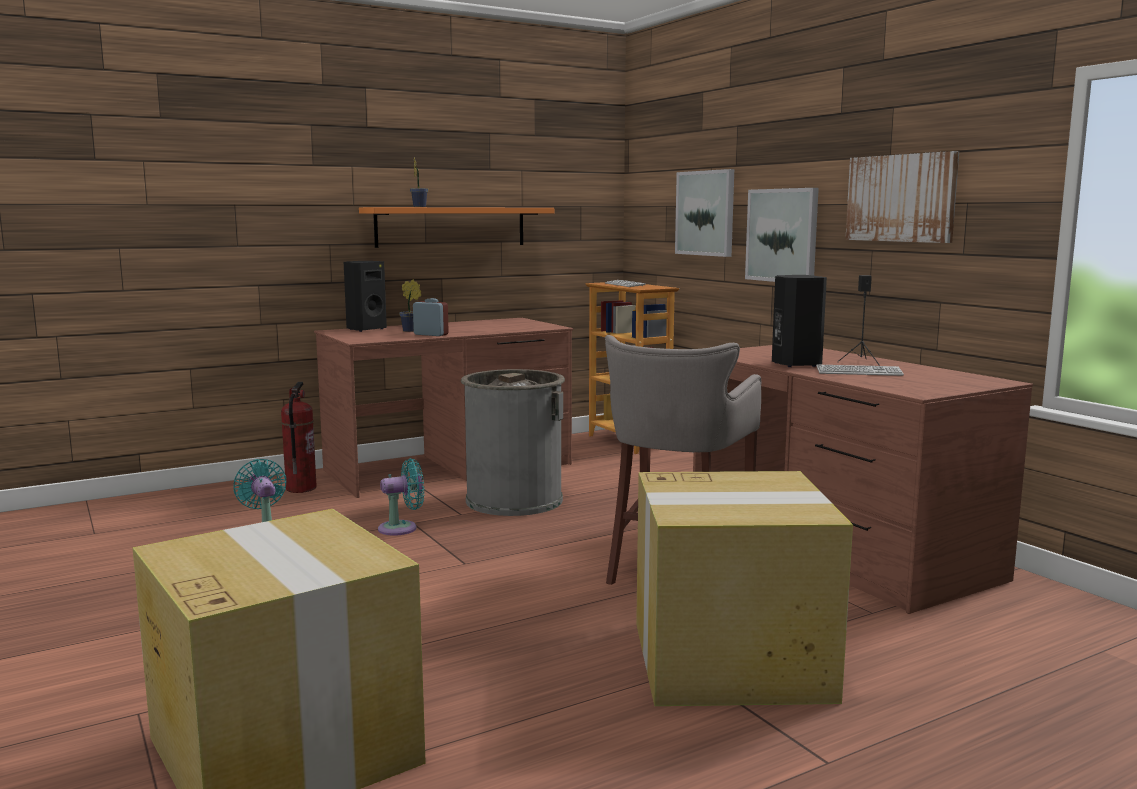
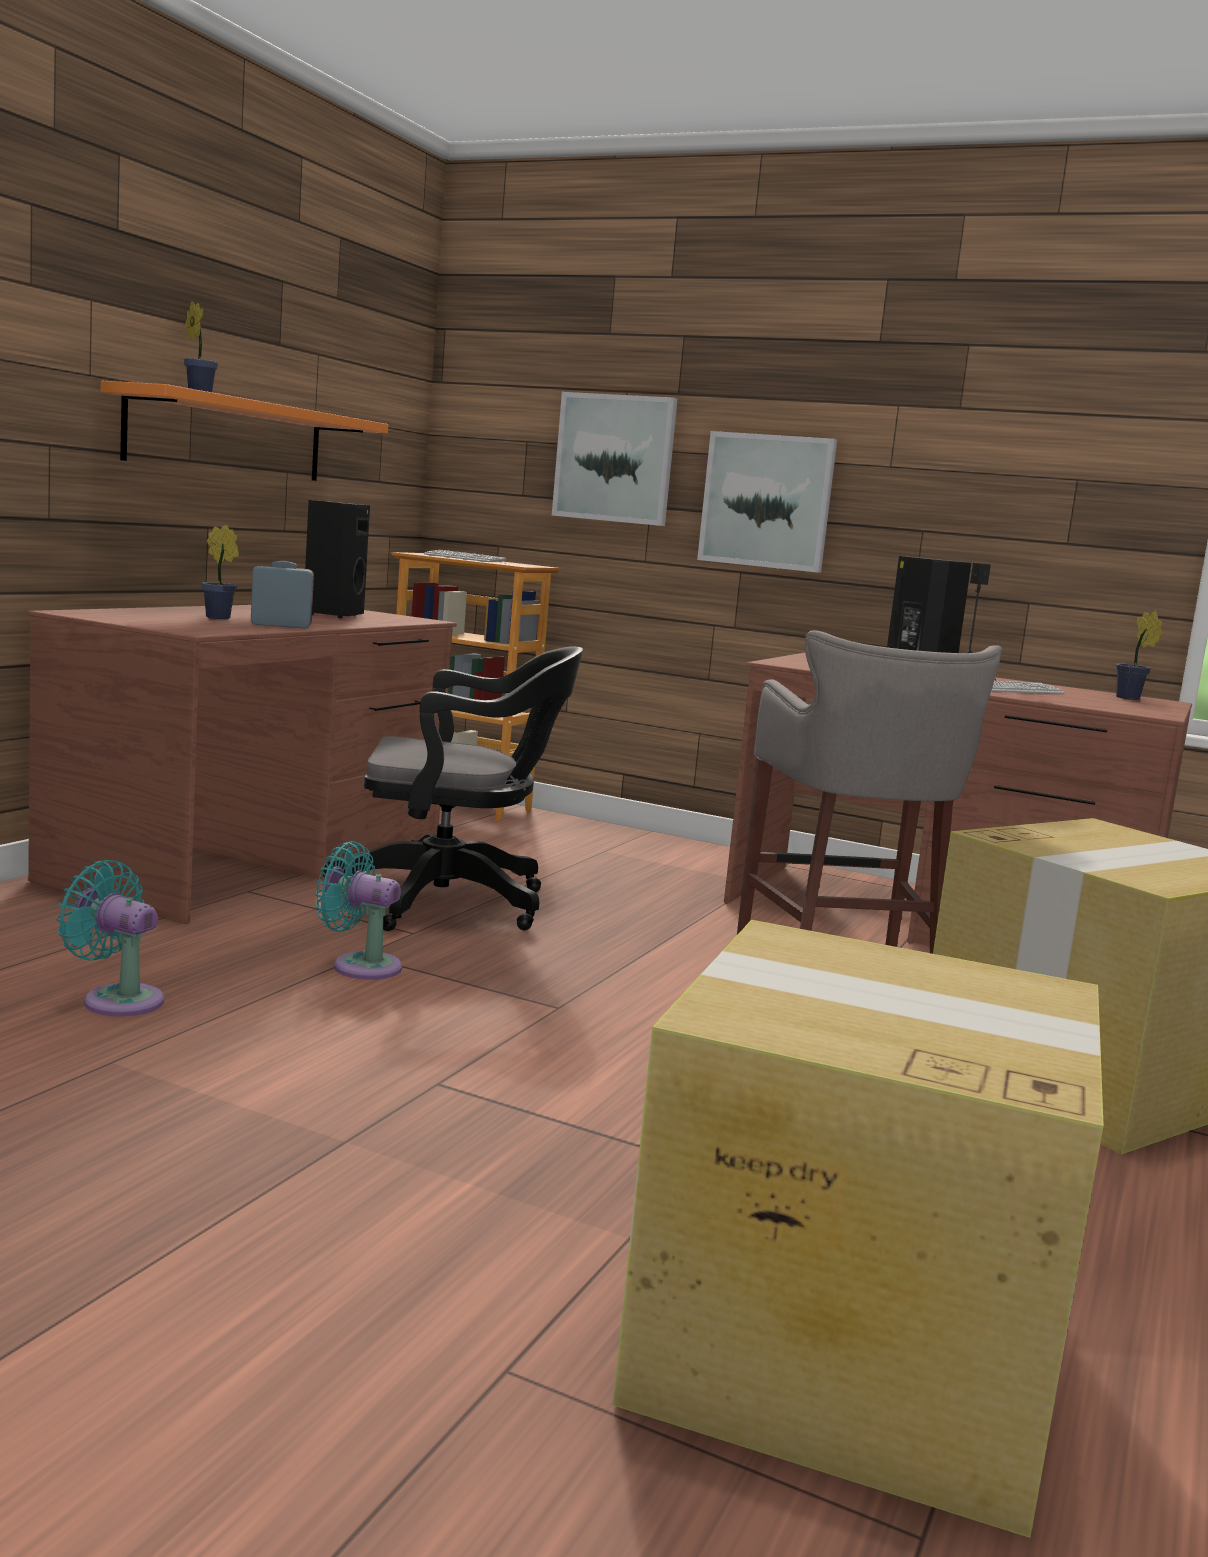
camera: 35 degrees left, 0 degrees up
fire extinguisher [281,382,317,493] -> none
black speaker [344,261,387,332] -> black speaker moved to [305,500,370,618]
turquoise fan [378,458,424,536] -> turquoise fan turned 105 degrees counterclockwise [316,841,402,980]
grey trash can [461,369,565,516] -> black office chair [323,646,583,931]
picture [845,151,959,243] -> none
none -> potted plant [1116,611,1162,700]

